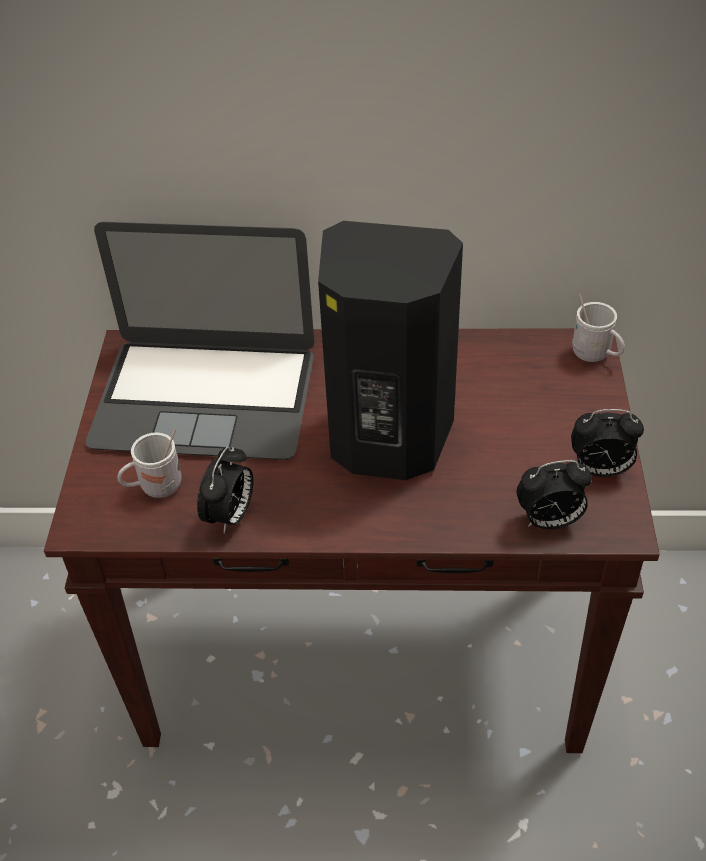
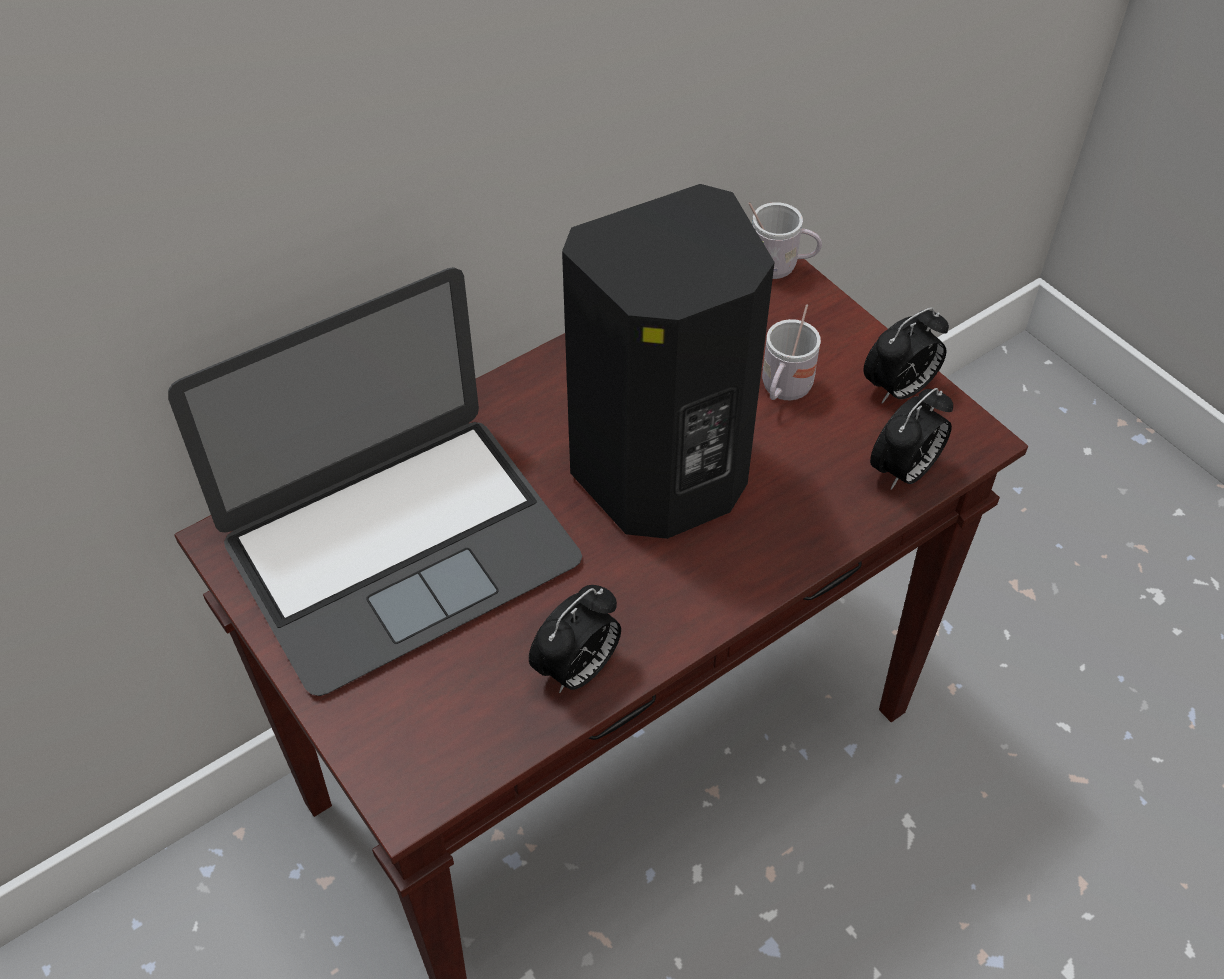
camera: 40 degrees left, 5 degrees up
white mug [117,429,182,498] -> white mug moved to [762,305,821,400]
alarm clock [197,447,253,534] -> alarm clock turned 60 degrees clockwise [529,585,621,693]

